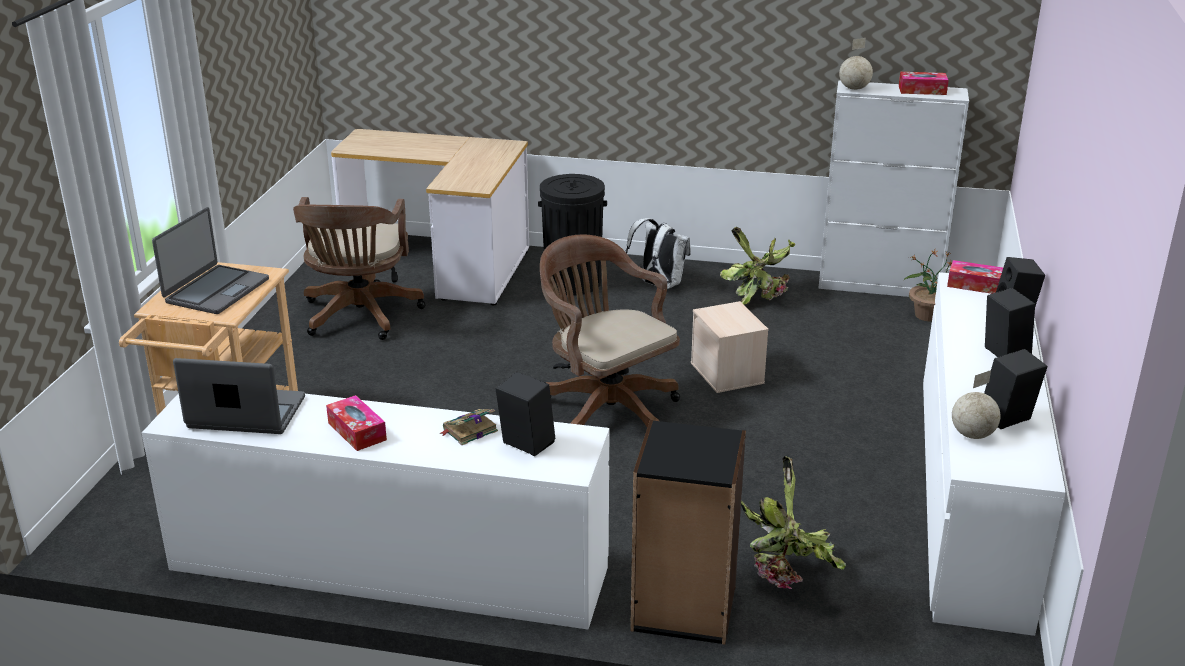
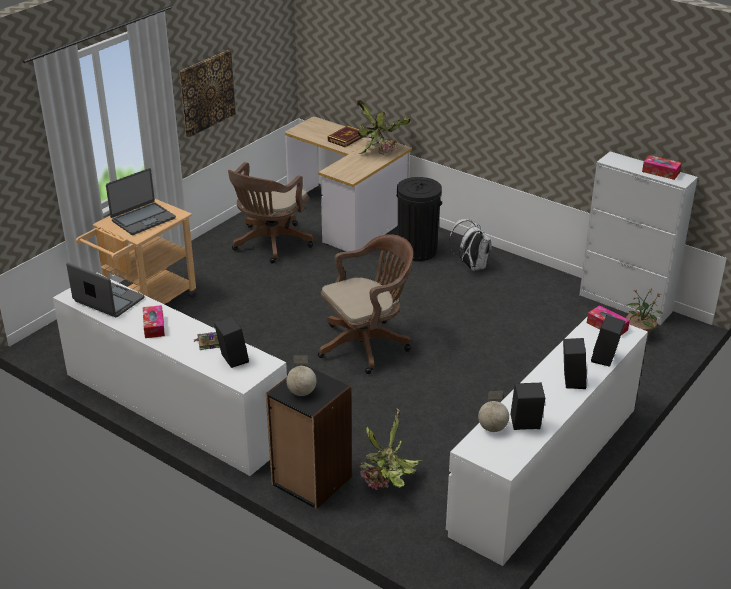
camera: 25 degrees right, 5 degrees up
brown office chair [540,234,680,427] -> brown office chair turned 75 degrees clockwise [318,234,413,374]
beige storage box [691,301,769,393] -> none
potted plant [720,227,795,305] -> potted plant moved to [357,100,410,155]
globe [839,38,873,90] -> globe moved to [286,355,317,396]
none -> picture [179,50,236,137]
none -> book [328,126,361,147]

